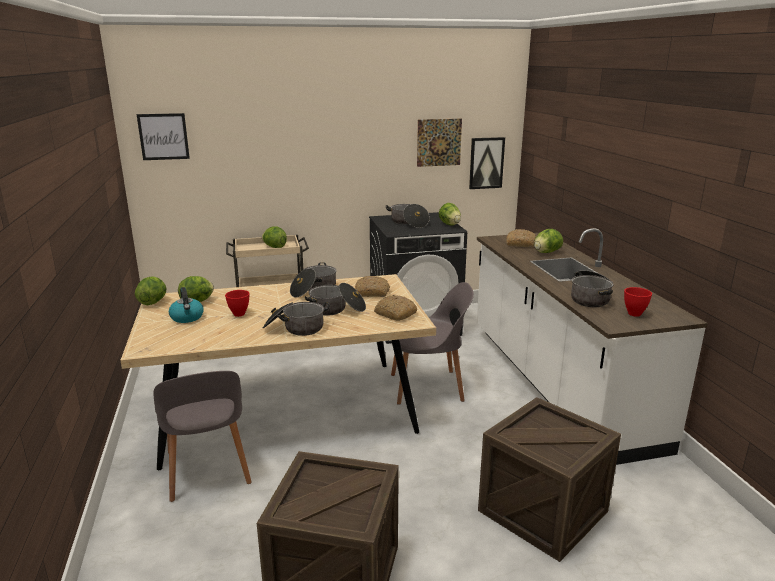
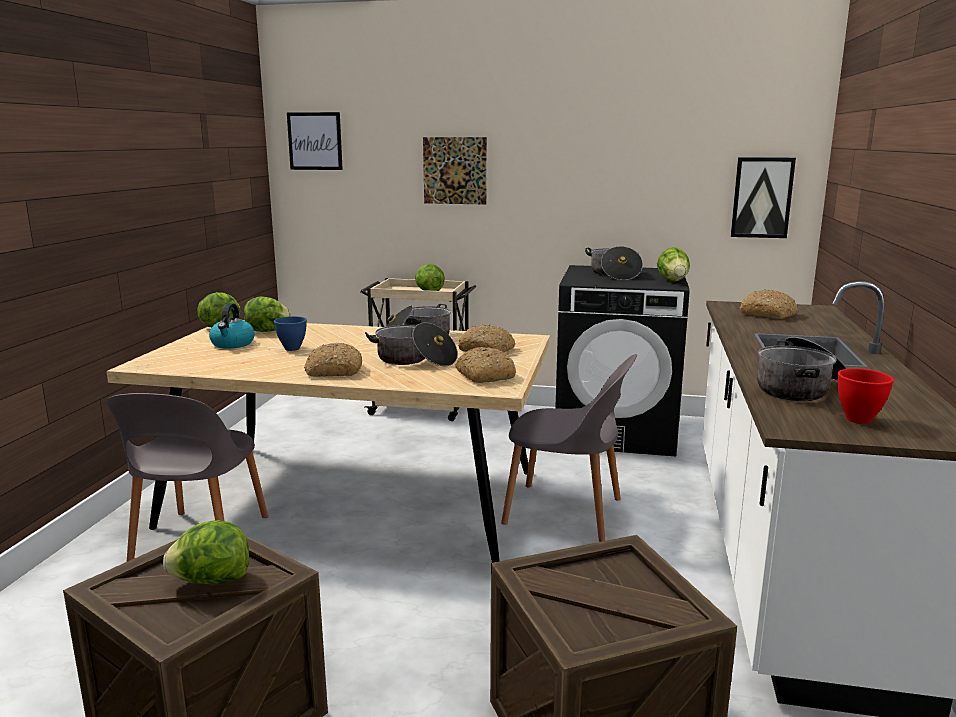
camera: 25 degrees right, 5 degrees down
red bowl [225,290,249,317] -> blue bowl [274,316,307,351]
cooking pot [263,302,329,336] -> bread [304,343,362,377]
picture [417,119,462,167] -> picture moved to [423,137,487,205]
lettuce [534,229,563,253] -> lettuce moved to [163,520,249,585]

